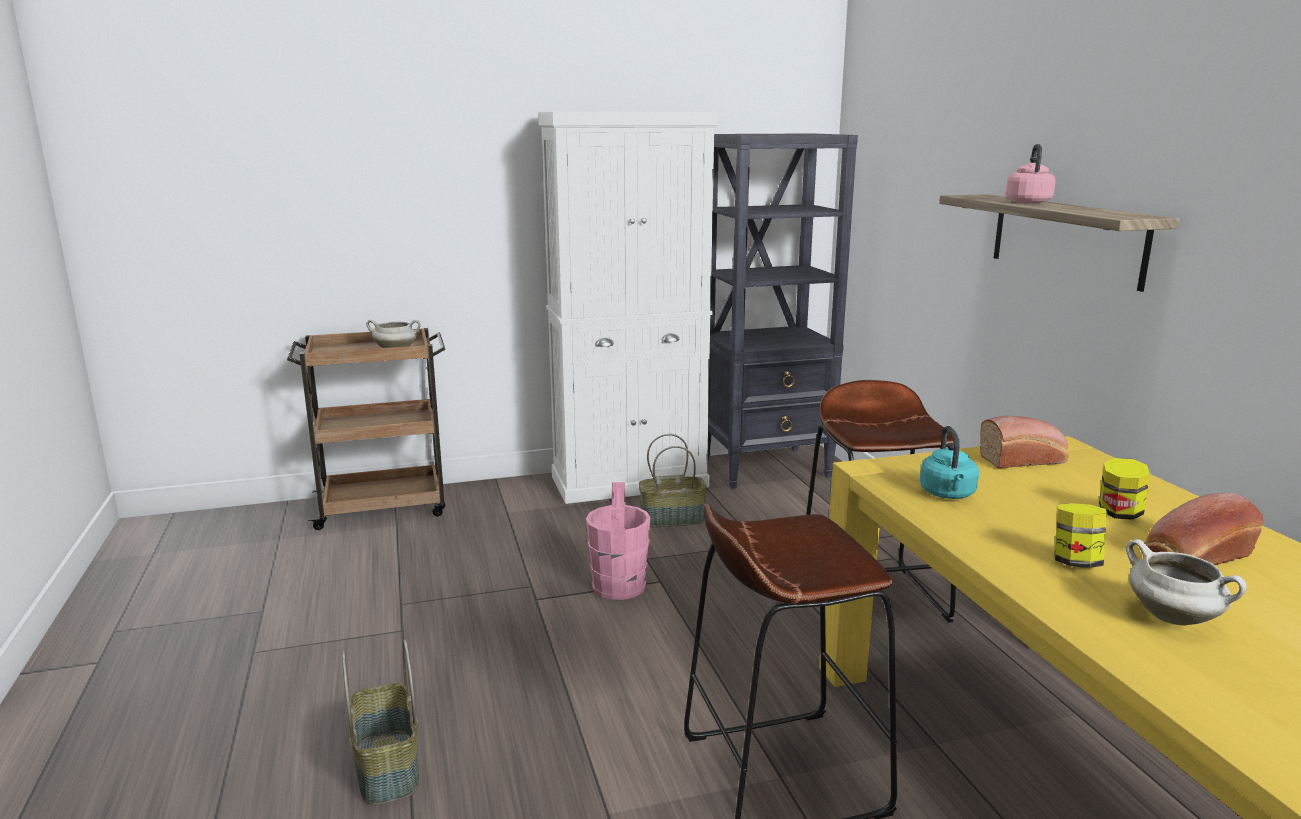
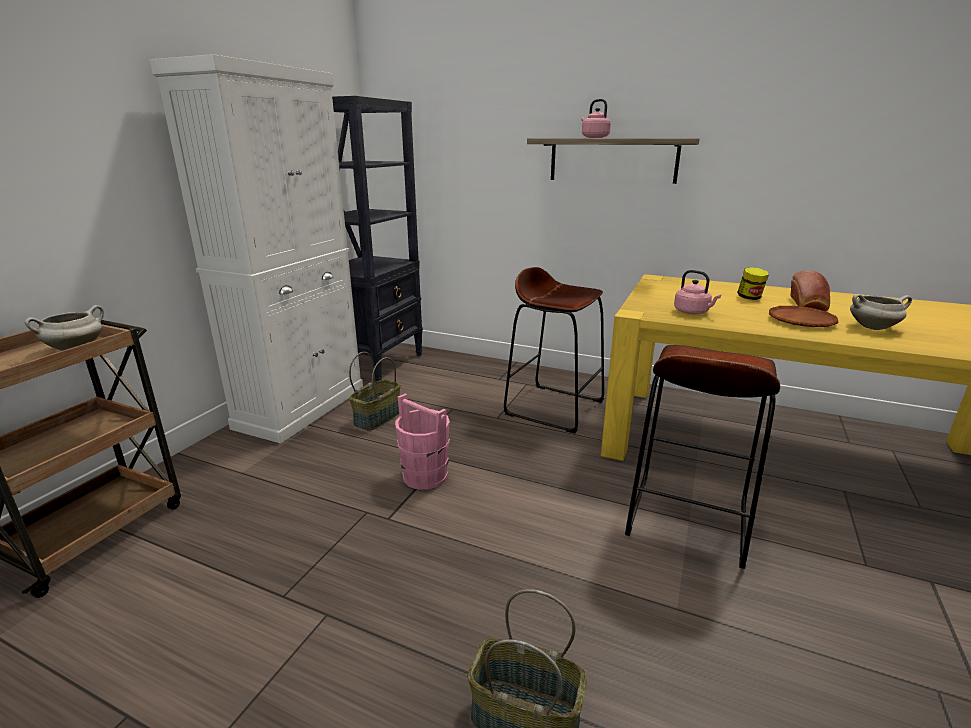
camera: 50 degrees left, 5 degrees up
turquoise kettle [920,426,979,499] -> pink kettle [674,270,721,314]
bread [980,416,1068,468] -> none
jar [1054,503,1107,568] -> brown plate [769,306,839,327]

